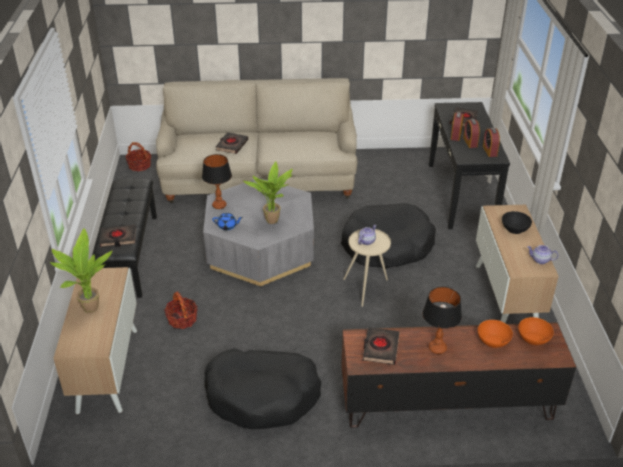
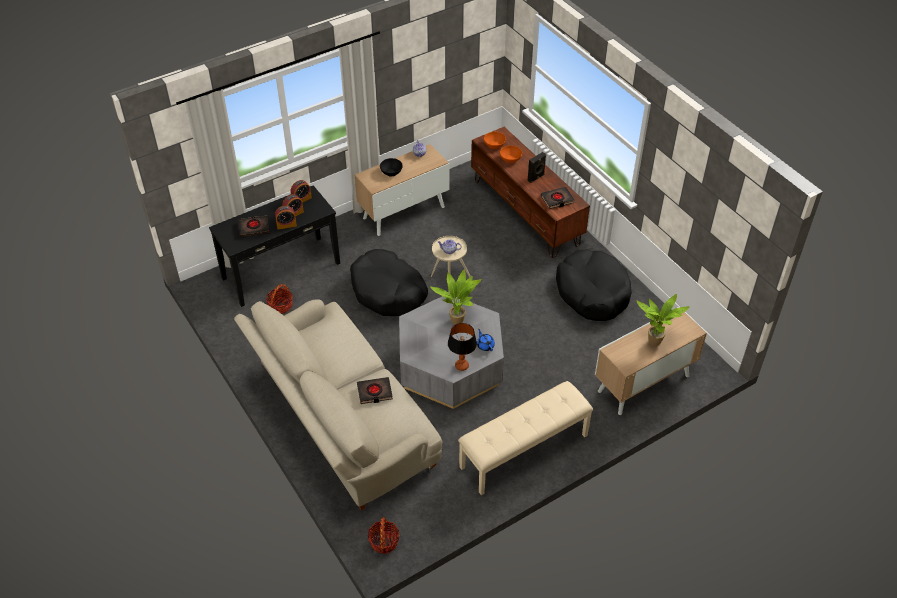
camera: 120 degrees left, 10 degrees up
black bench [92,179,157,298] -> beige bench [458,381,593,495]
black book [100,225,136,247] -> none
basket [164,291,198,329] -> basket moved to [266,284,293,314]
table lamp [423,287,462,354] -> black speaker [528,152,546,183]

